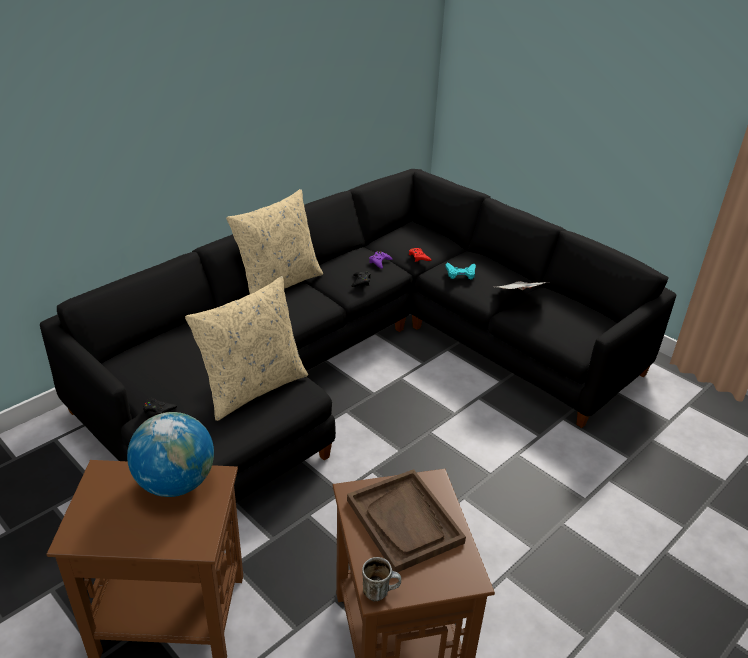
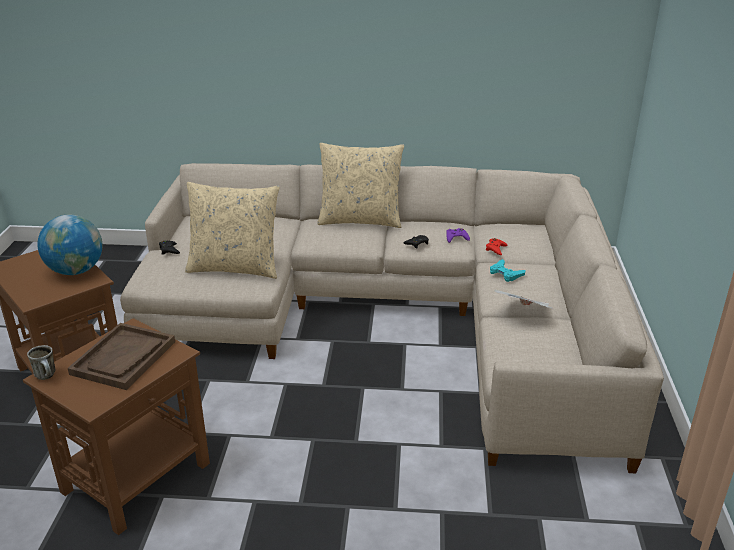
camera: 50 degrees right, 5 degrees down
black sofa [40,169,677,503] -> beige sofa [120,163,664,474]

